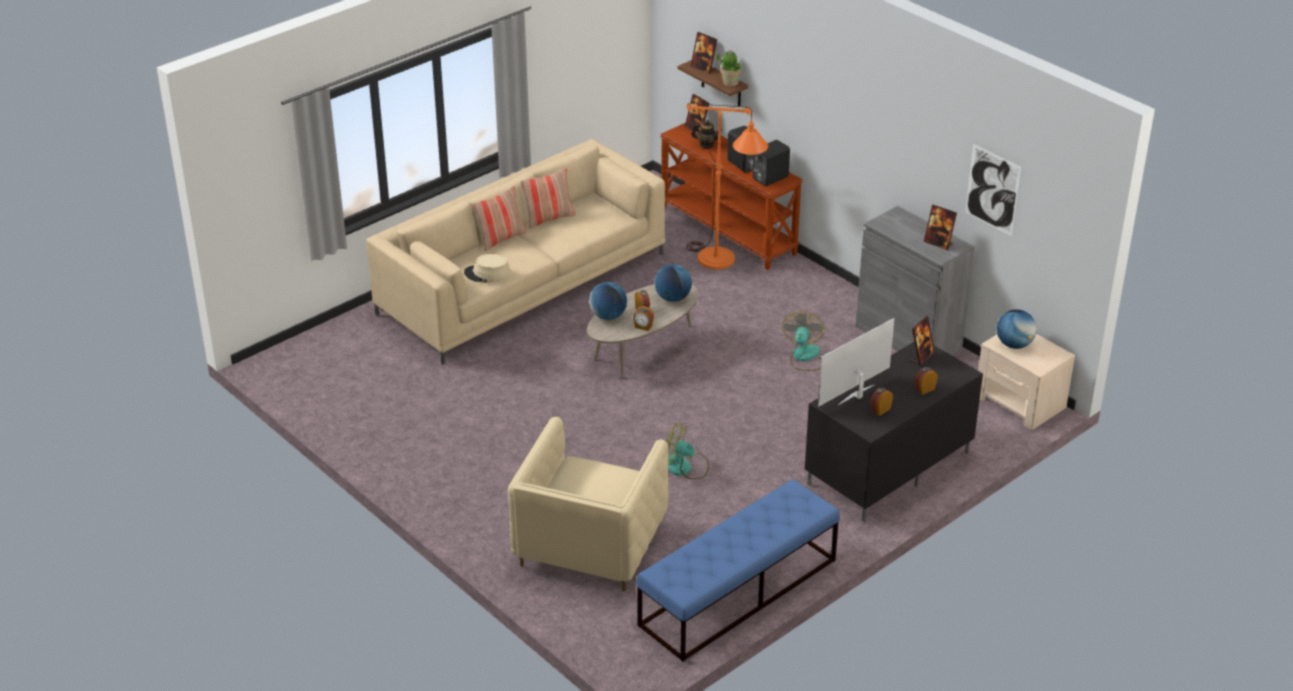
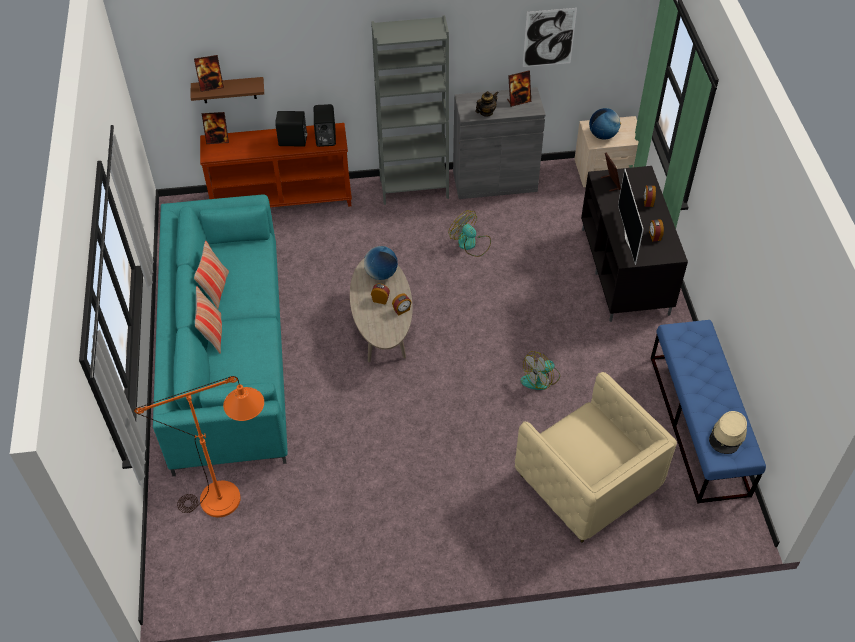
camera: 55 degrees left, 15 degrees up
beige sofa [366,139,665,364] -> turquoise sofa [153,195,288,476]
beige hat [464,254,511,282] -> beige hat moved to [709,411,747,454]
globe [589,282,627,320] -> none
orange floor lamp [686,103,768,270] -> orange floor lamp moved to [134,376,264,517]
teapot [691,120,722,148] -> teapot moved to [475,91,498,117]
potted plant [716,49,742,86] -> none
none -> grey bookcase [371,15,449,205]

